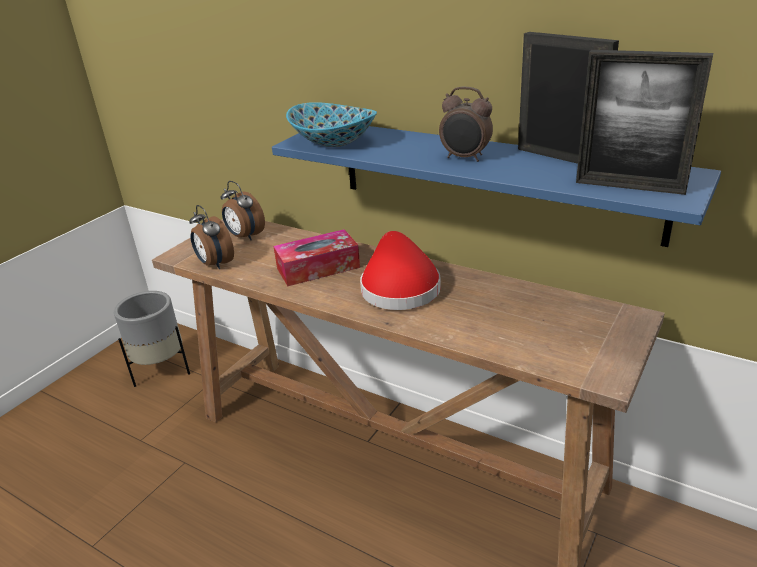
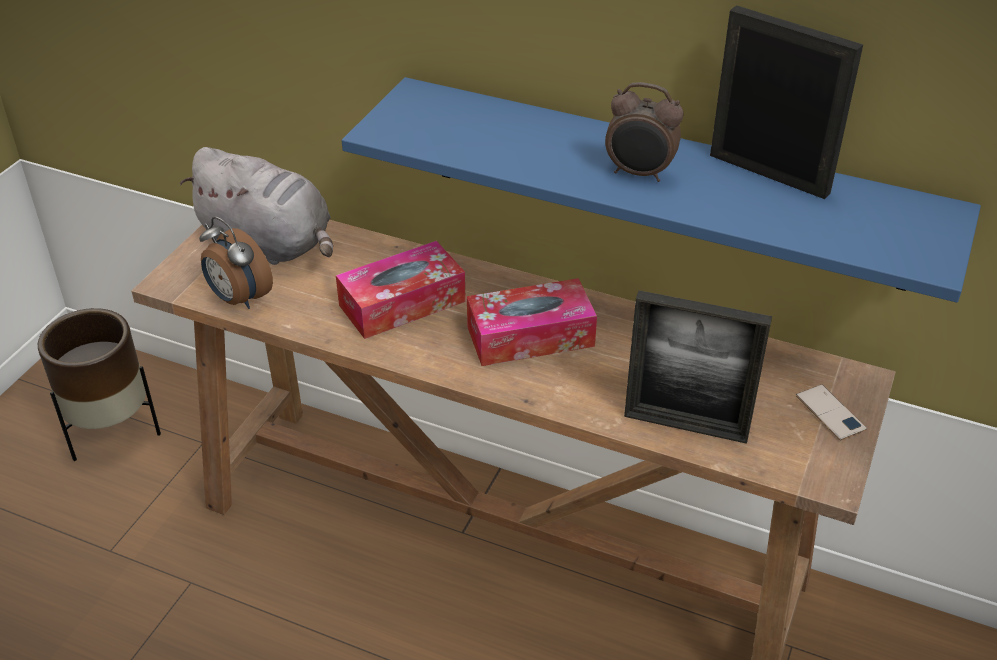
camera: 10 degrees left, 10 degrees up
grey planter [114,291,190,387] -> brown planter [38,308,161,461]
alarm clock [221,181,265,240] -> grey plush toy [180,147,333,265]
bowl [286,102,377,147] -> none
red hat [360,231,441,310] -> tissue box [467,278,597,366]
picture frame [576,50,713,195] -> picture frame moved to [624,290,772,444]
none -> phone [796,384,867,440]

